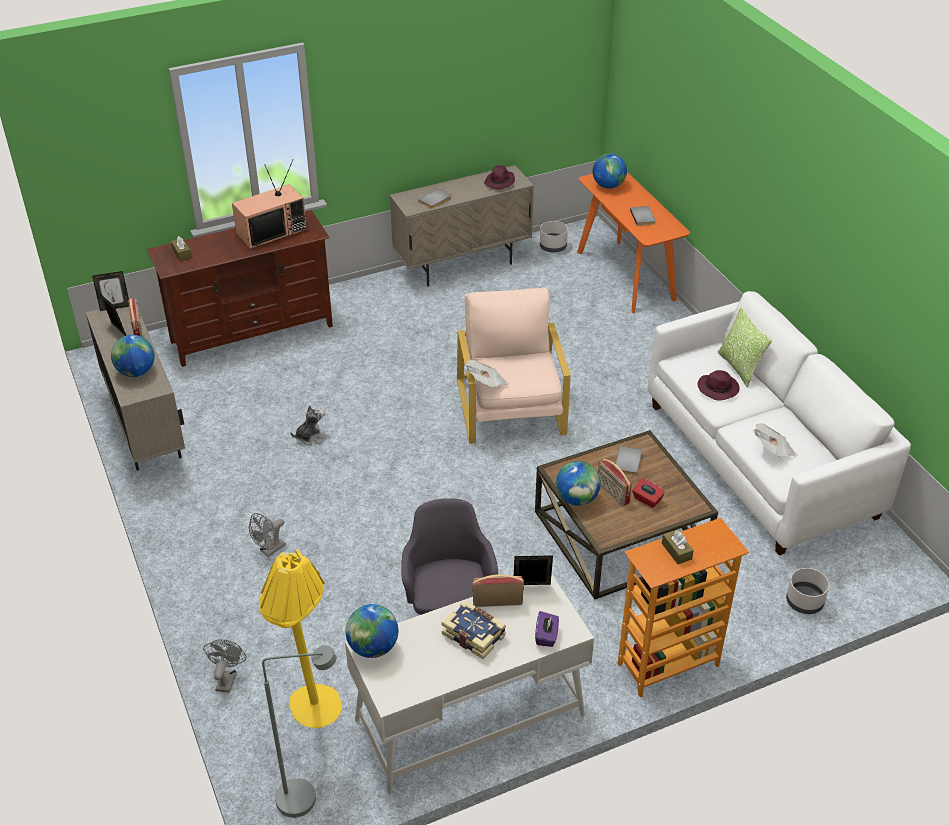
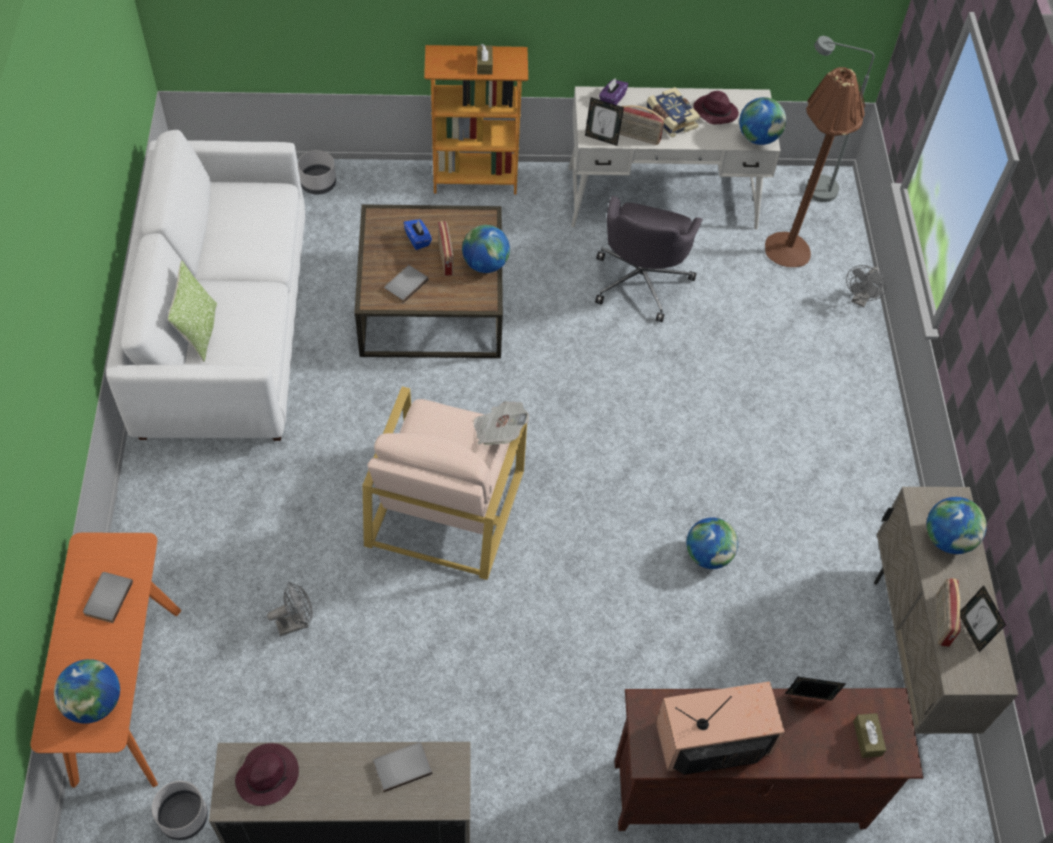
camera: 160 degrees left, 15 degrees up
picture frame [92,271,129,311] -> picture frame moved to [785,677,846,701]
grey fan [249,513,286,557] -> grey fan moved to [267,582,313,636]
yellow floor lamp [260,549,342,728] -> brown floor lamp [765,67,865,267]
plush toy [291,405,326,445] -> globe [687,518,738,569]
red tissue box [632,479,665,508] -> blue tissue box [404,219,432,250]
purple hat [697,370,740,400] -> purple hat moved to [693,91,739,125]
newspaper [753,423,797,458] -> none

